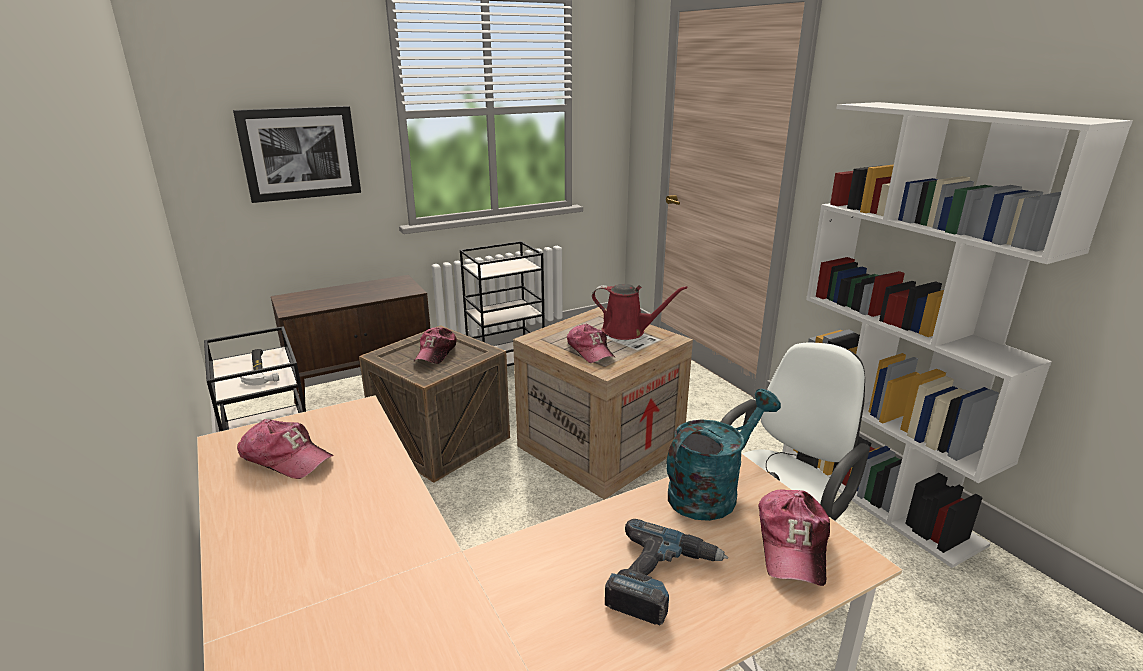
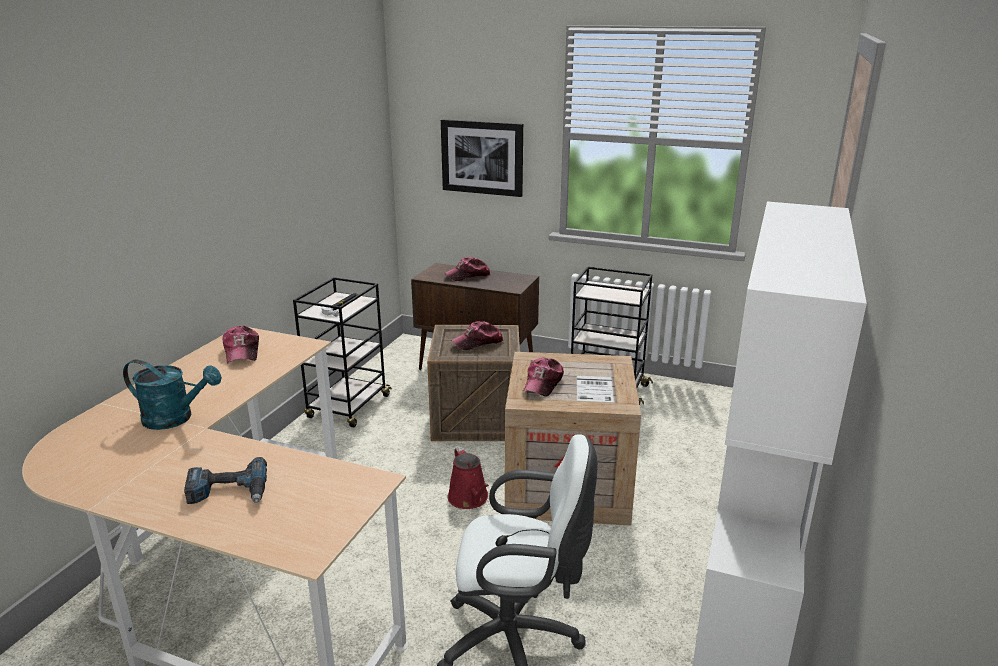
camera: 50 degrees right, 0 degrees up
red watering can [592,284,688,340] -> red watering can moved to [448,447,489,509]
turquoise watering can [666,389,781,521] -> turquoise watering can moved to [123,359,222,430]
cap [758,490,830,586] -> cap moved to [444,257,490,281]

